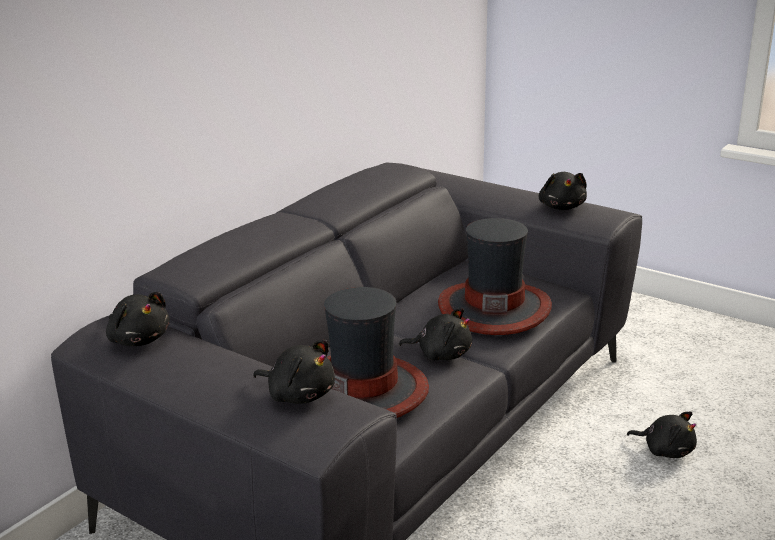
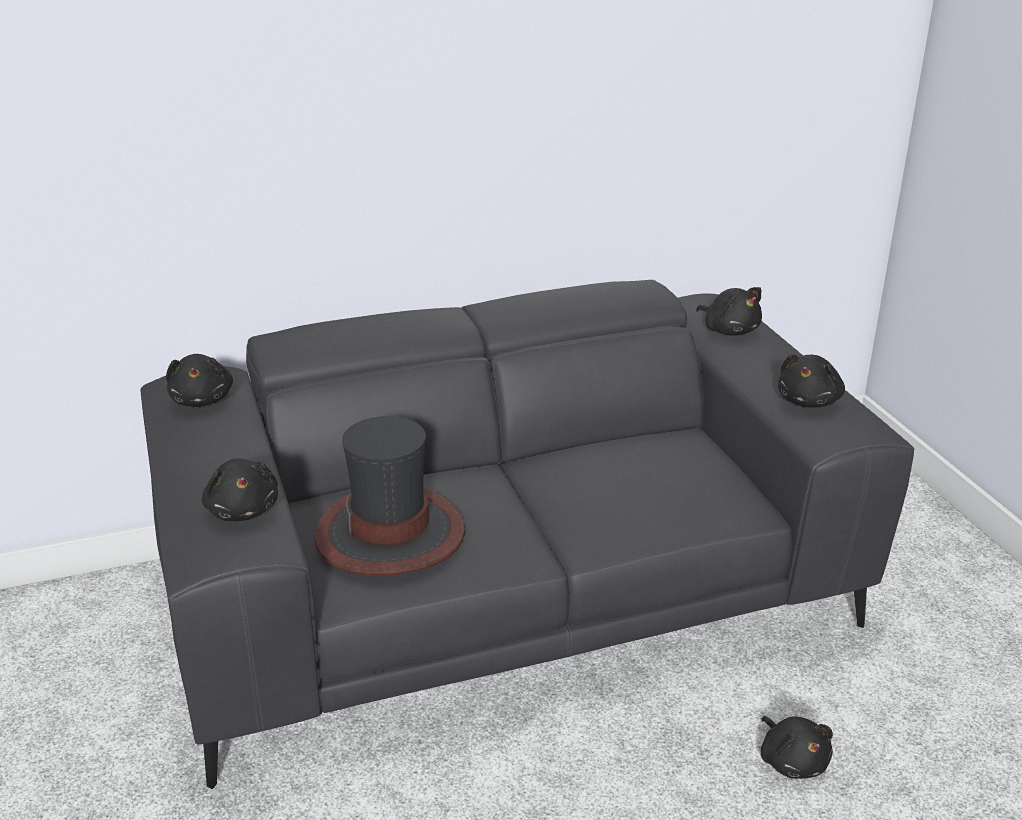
camera: 35 degrees right, 5 degrees up
black plush toy [399,308,472,360] -> black plush toy moved to [696,287,762,336]
hat [438,218,552,335] -> none

